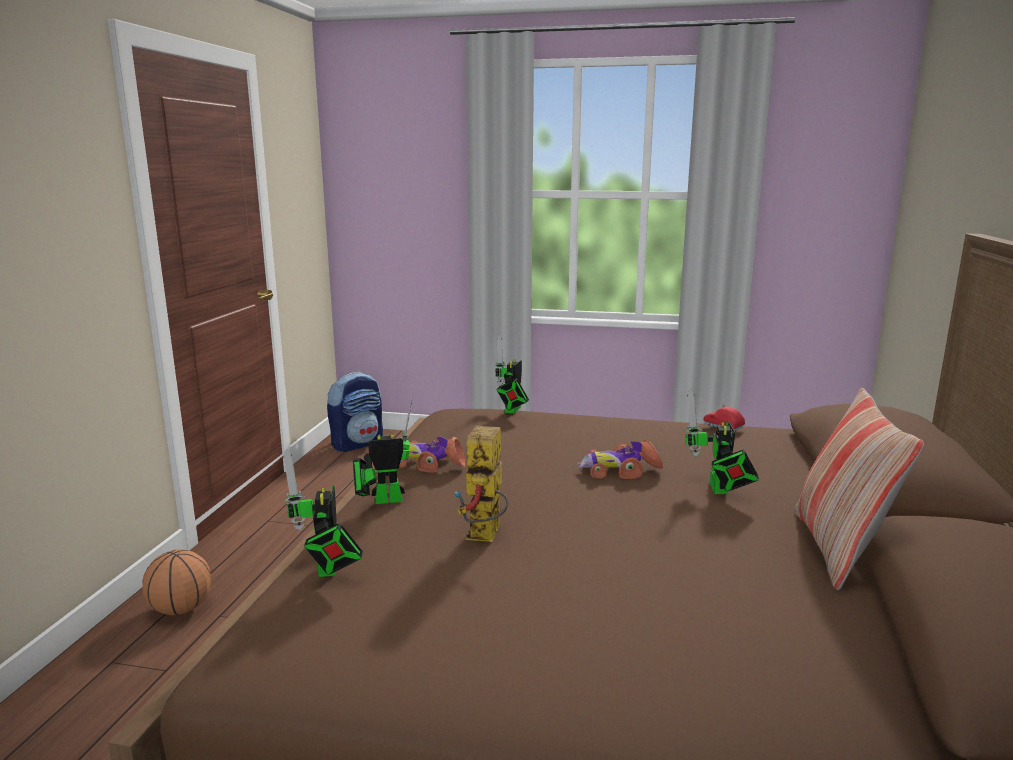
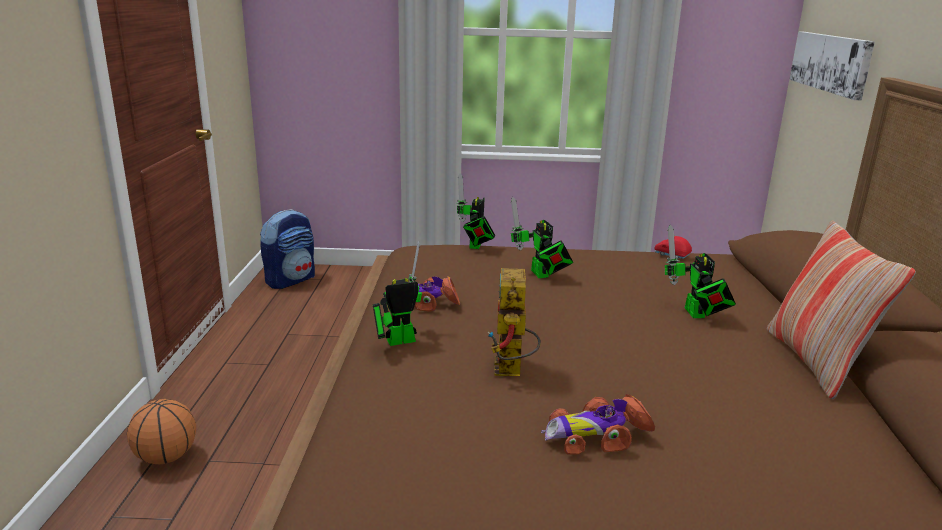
camera: 10 degrees left, 5 degrees up
toy robot [283,449,363,577] -> toy robot moved to [511,197,573,278]
toy car [577,440,663,479] -> toy car moved to [541,394,655,455]
none -> picture [789,32,875,100]

